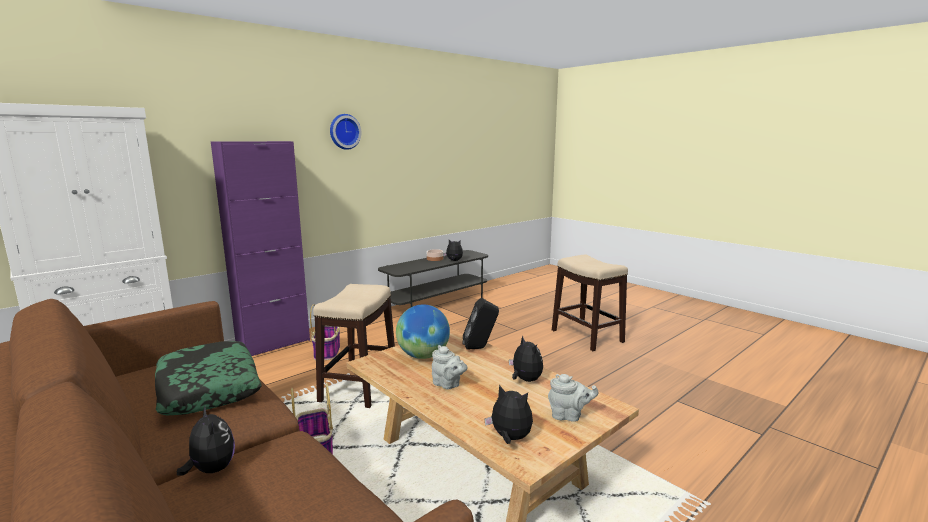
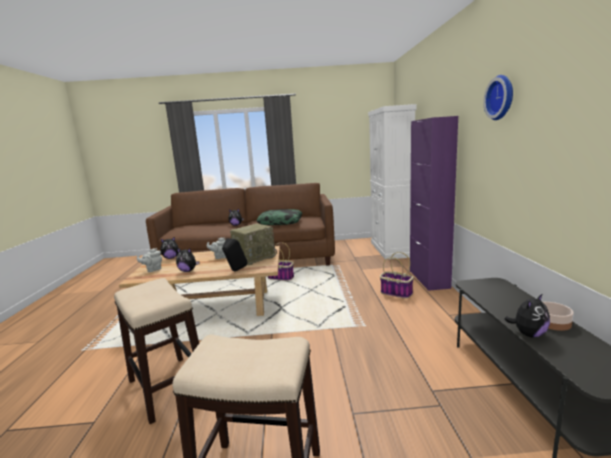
camera: 130 degrees right, 0 degrees up
stool [313,284,395,408] -> stool moved to [114,278,199,424]
globe [396,304,450,359] -> radio [230,223,277,265]

